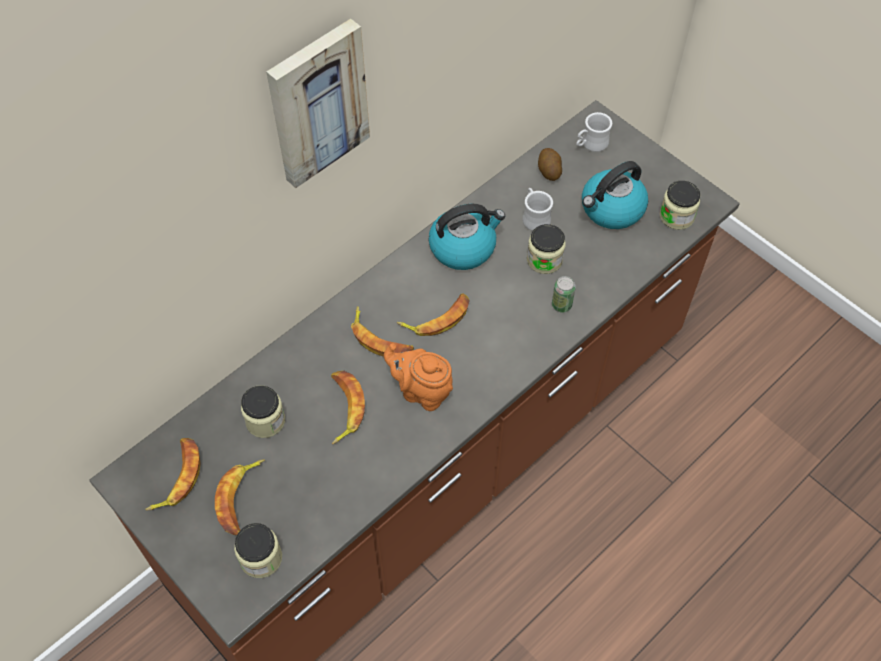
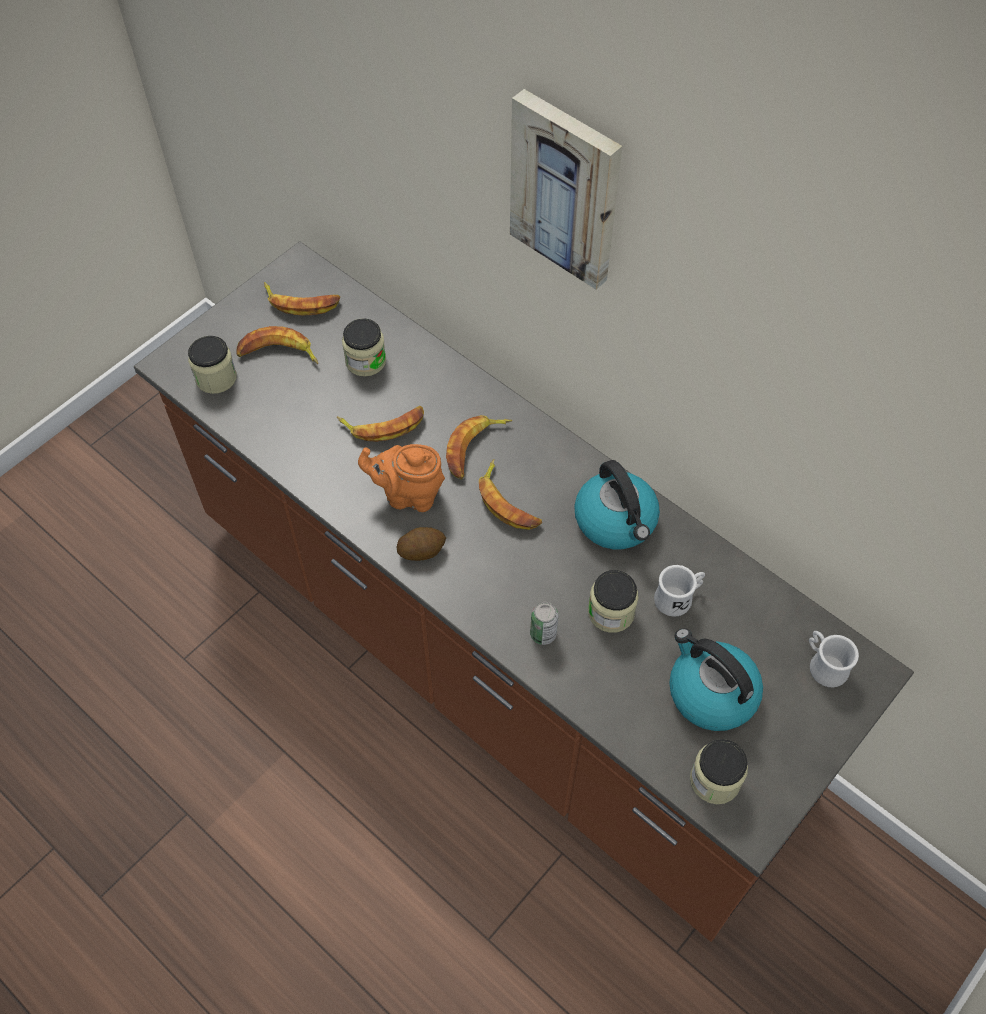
camera: 85 degrees right, 0 degrees up
orange teapot [384,343,453,411] -> orange teapot turned 105 degrees counterclockwise [358,444,445,512]
potato [538,148,562,181] -> potato moved to [397,527,446,561]

